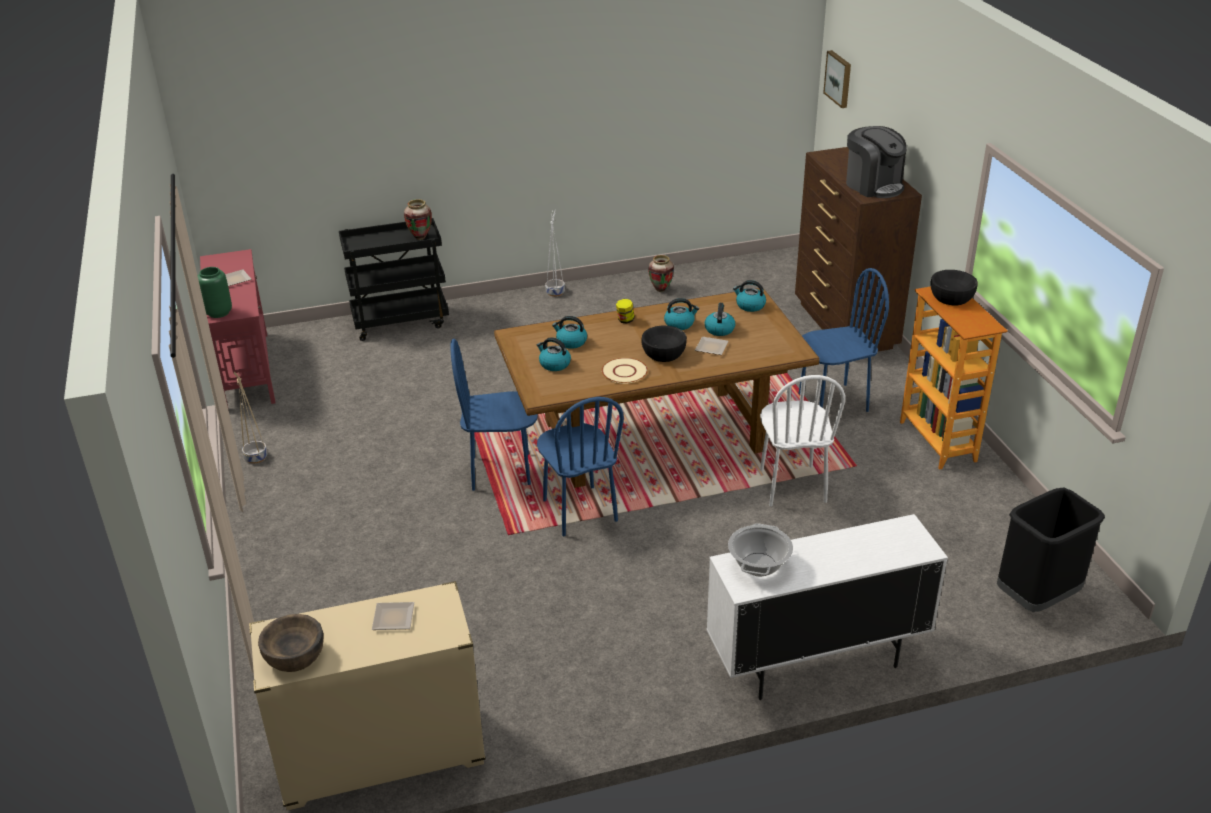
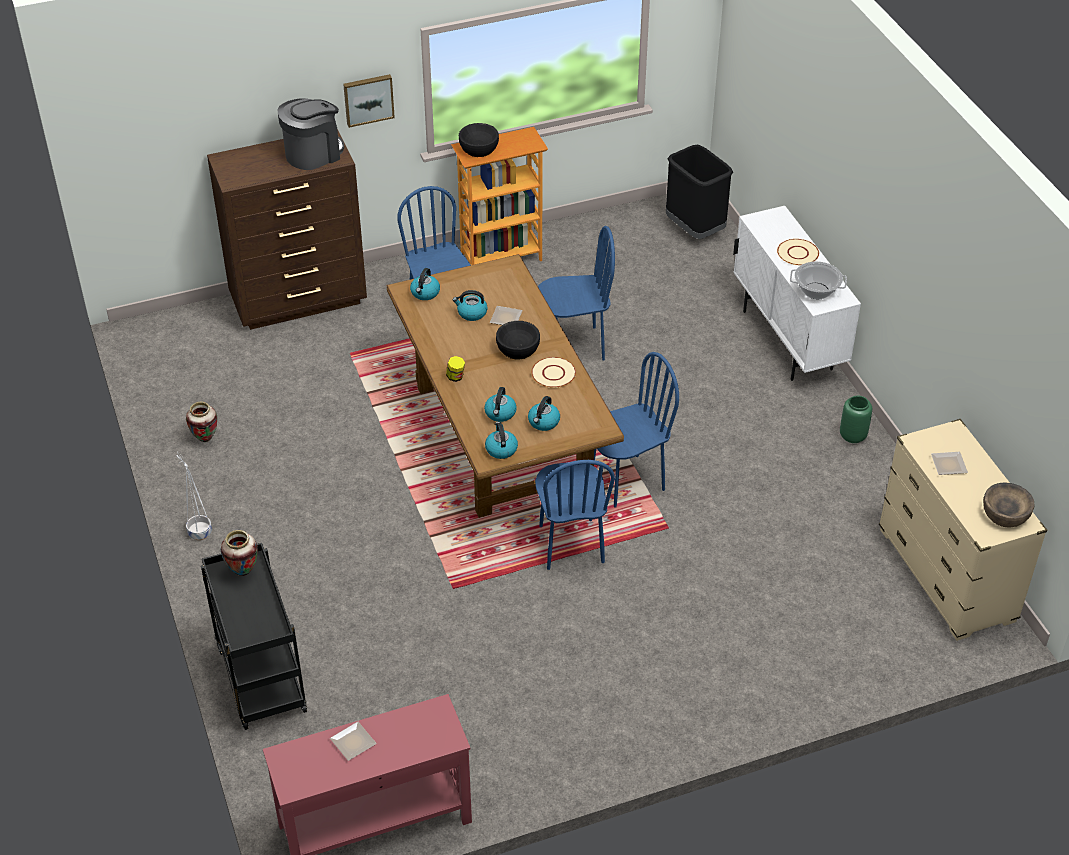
camera: 95 degrees left, 10 degrees up
green vase [198,267,232,318] -> green vase moved to [840,396,872,443]
beige planter [234,372,268,464] -> none
kettle [664,298,699,330] -> kettle moved to [485,422,518,459]
white chair [760,375,845,506] -> blue chair [538,226,615,361]
picture [823,50,851,108] -> picture moved to [343,74,395,128]
none -> beige plate [777,239,819,266]

